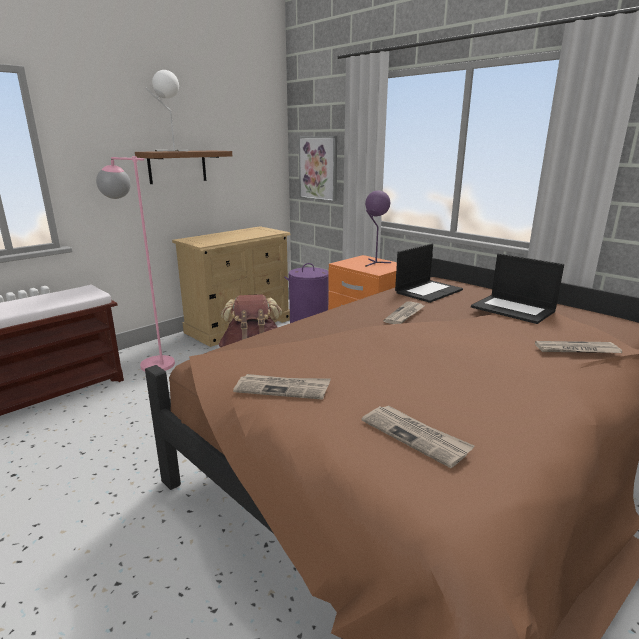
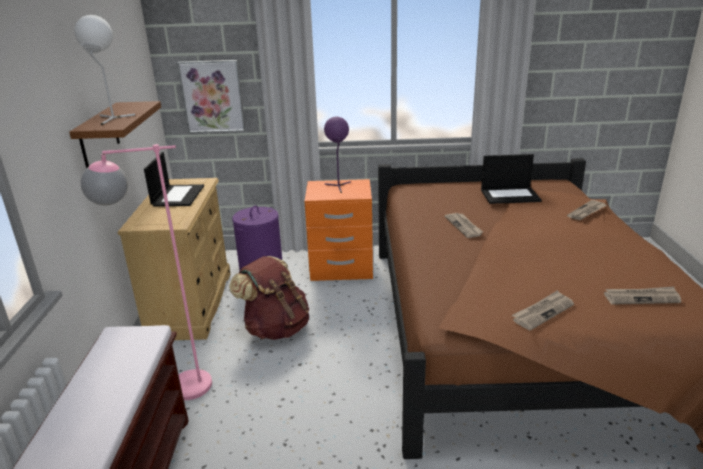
camera: 45 degrees left, 5 degrees up
laptop [395,243,463,303] -> laptop moved to [144,152,204,207]

